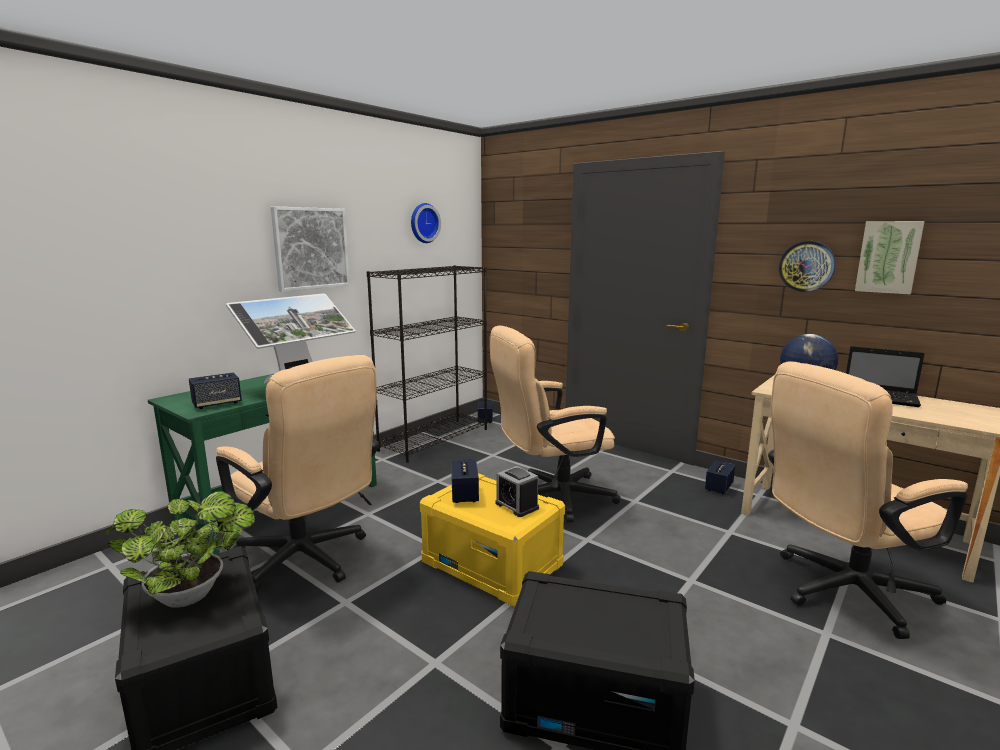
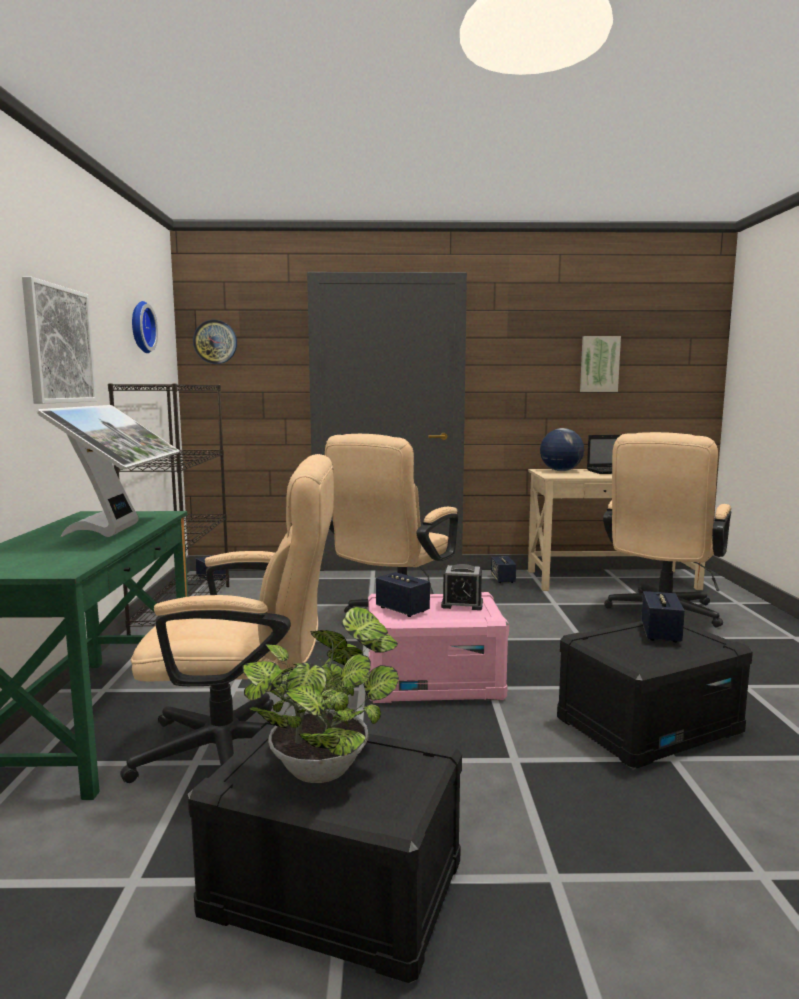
camera: 40 degrees left, 5 degrees down
speaker [189,373,242,409] -> speaker moved to [641,591,685,643]
yellow storage box [420,473,565,607] -> pink storage box [368,592,509,703]
wall clock [778,241,836,292] -> wall clock moved to [193,320,237,364]

